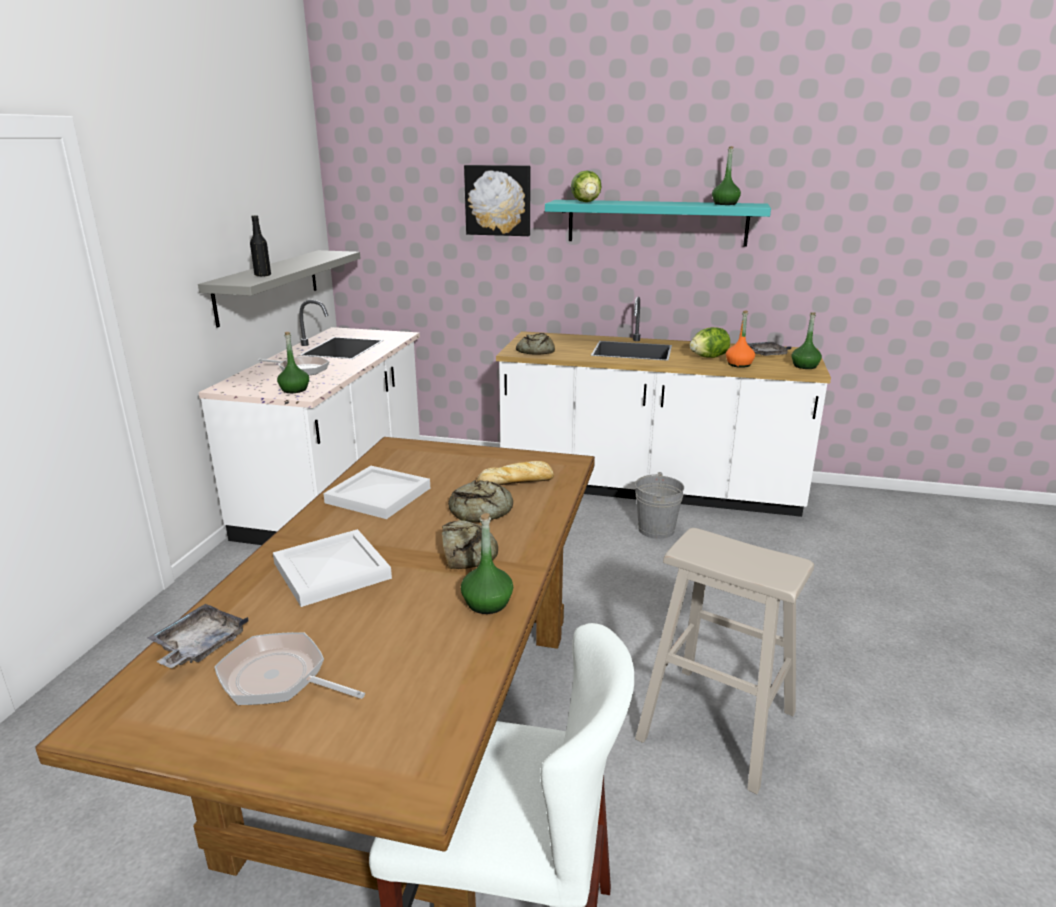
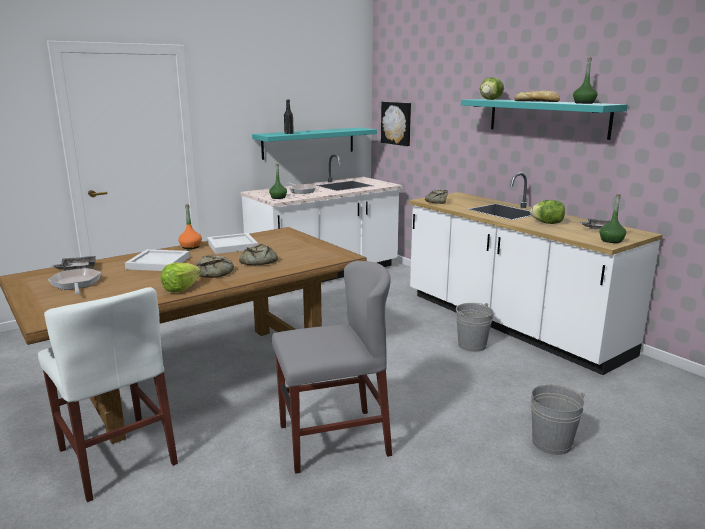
camera: 40 degrees right, 5 degrees down
grey shelf [198,250,360,328] -> turquoise shelf [252,128,377,160]
green bottle [461,513,513,614] -> lettuce [161,263,201,293]
picture [464,165,530,236] -> picture moved to [381,102,411,146]
bread [477,461,554,485] -> bread moved to [514,90,560,102]
beige stool [635,528,814,794] -> grey chair [272,261,392,474]
orange bottle [726,311,755,368] -> orange bottle moved to [178,204,202,249]
none -> grey bucket [528,384,585,455]

